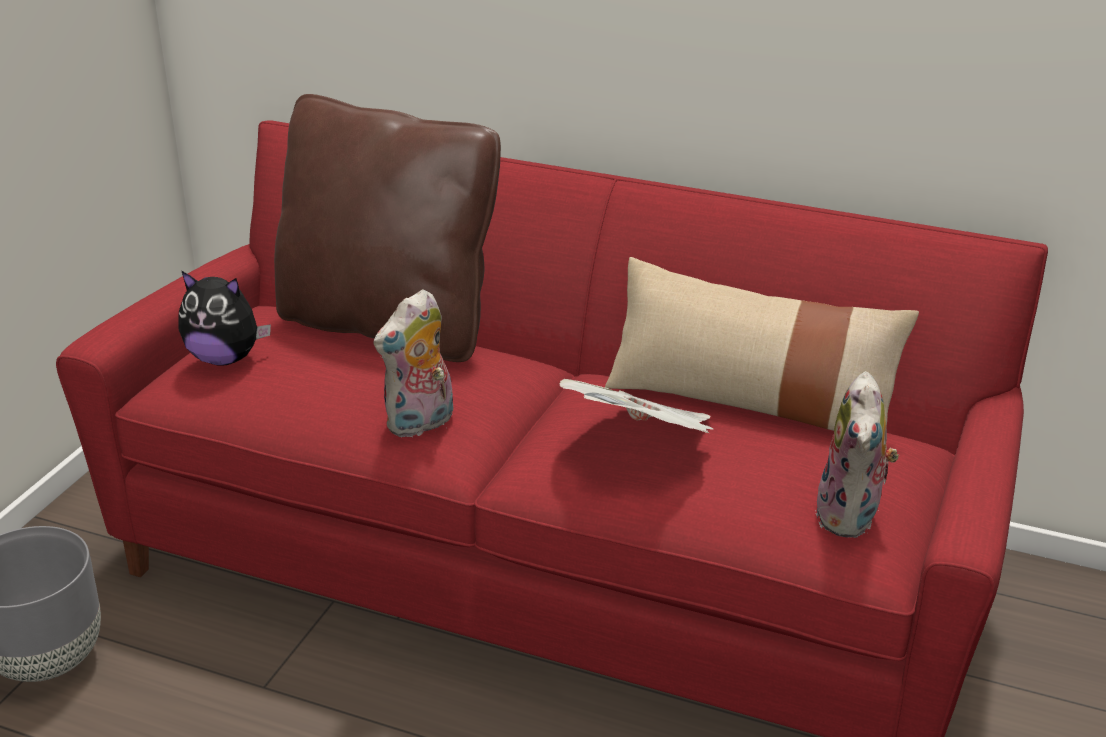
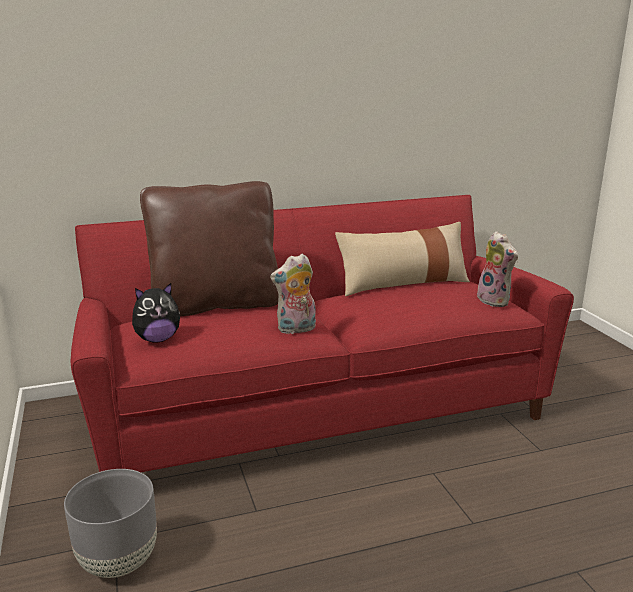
camera: 40 degrees left, 10 degrees down
plush toy [373,289,455,438] -> plush toy turned 60 degrees clockwise [270,254,316,335]
newspaper [559,379,713,433] -> none

